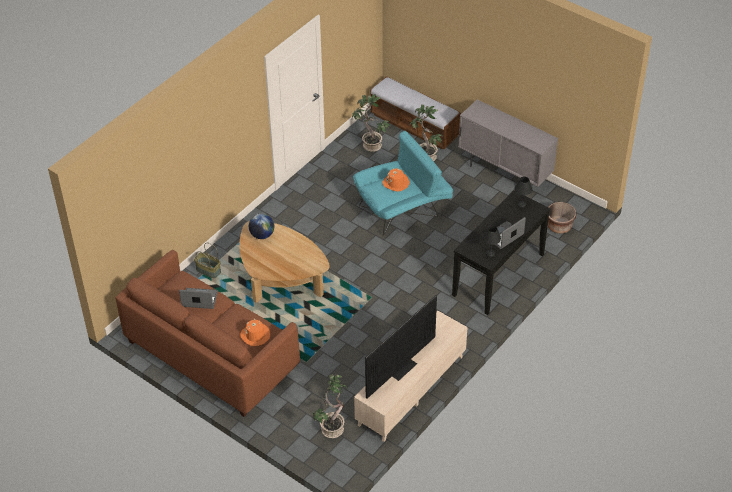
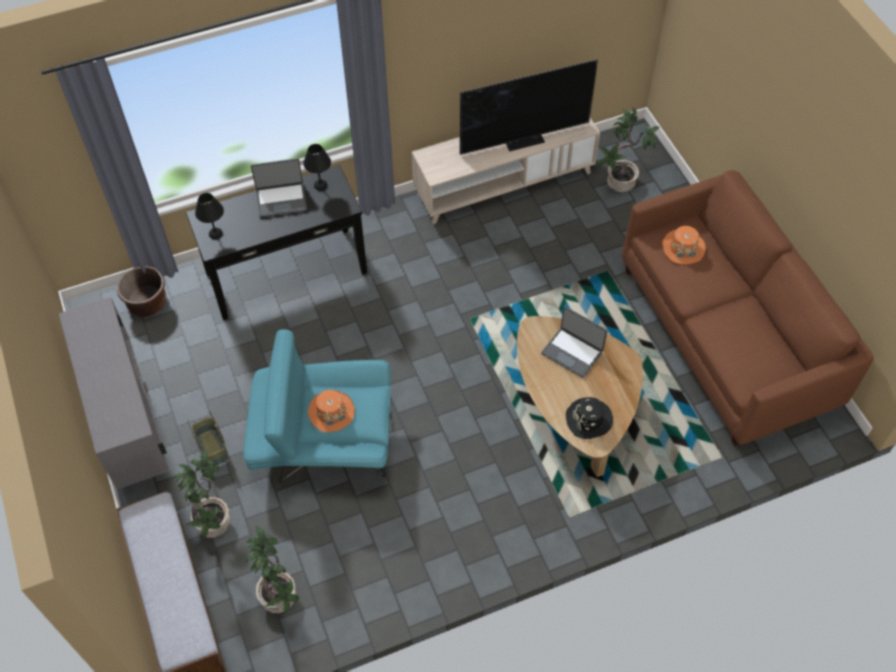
camera: 150 degrees left, 10 degrees up
laptop [179,288,218,309] -> laptop moved to [541,306,607,378]
basket [194,243,221,278] -> basket moved to [187,410,228,465]
globe [249,213,274,239] -> black hat [566,397,613,439]

